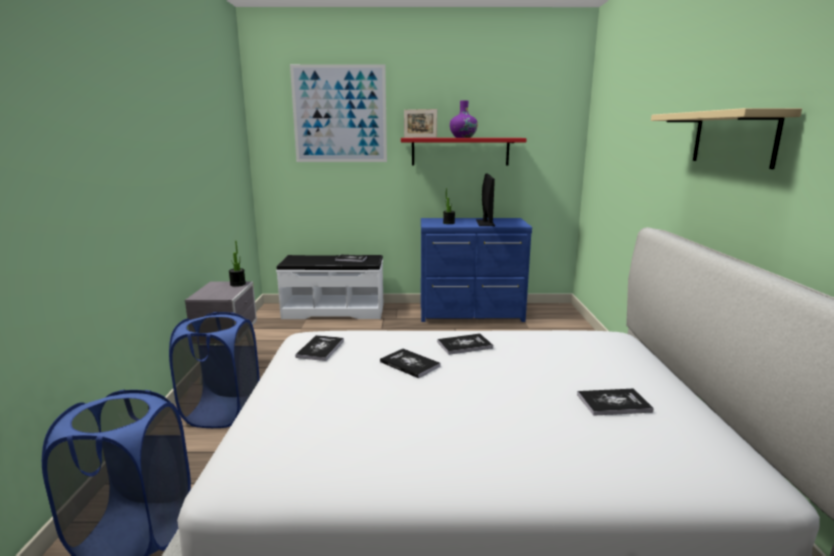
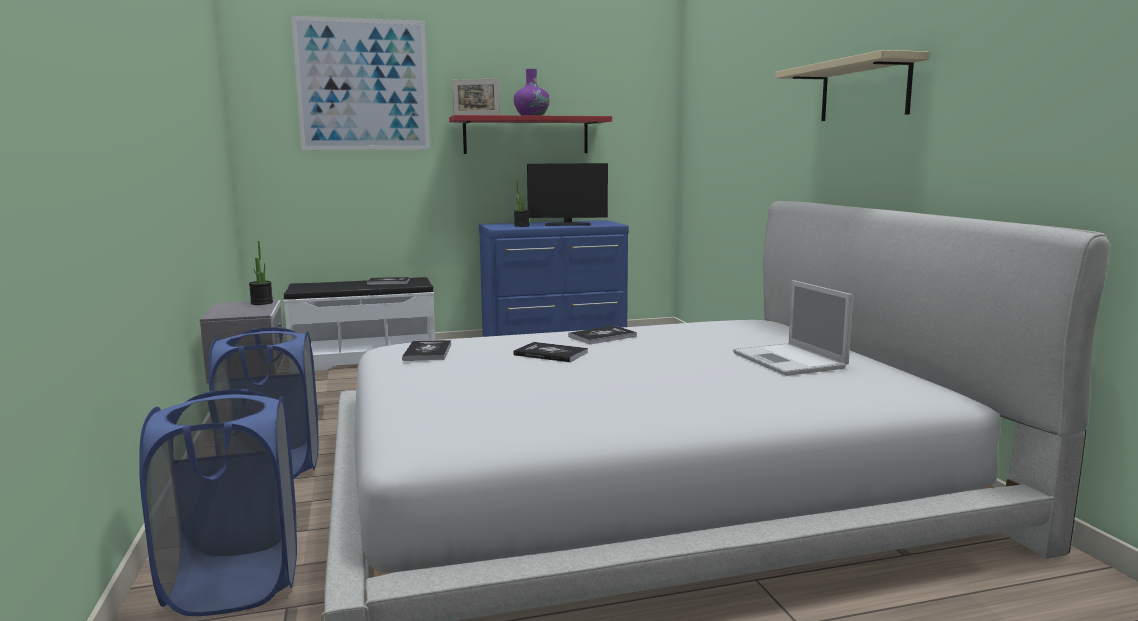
camera: 15 degrees left, 5 degrees down
monitor [476,173,495,226] -> monitor turned 105 degrees clockwise [527,163,608,226]
book [577,389,654,416] -> laptop [733,280,853,376]

